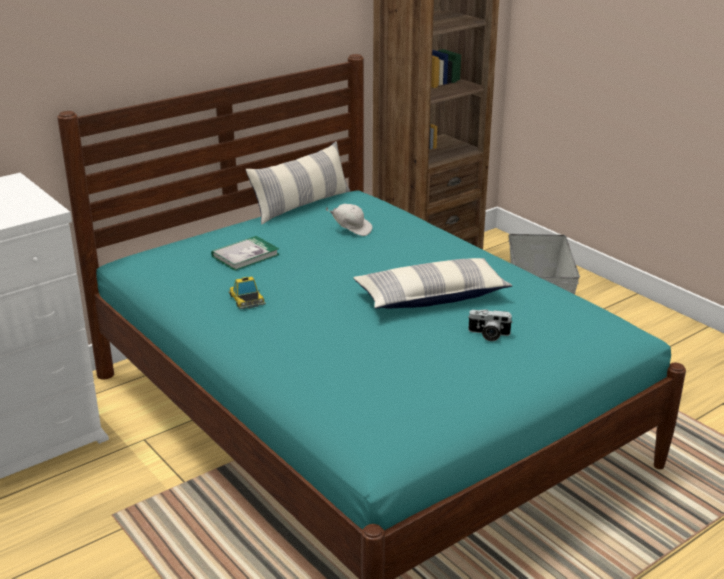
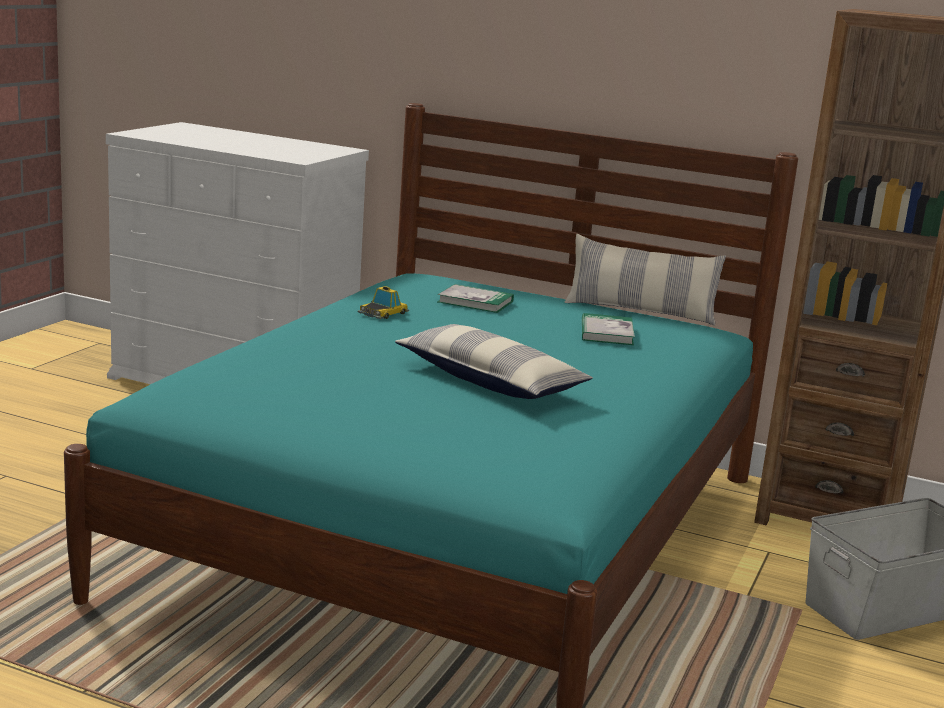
camera: 60 degrees right, 10 degrees down
white cap [325,204,373,236] -> book [582,313,635,345]
camera [467,309,513,341] -> none

